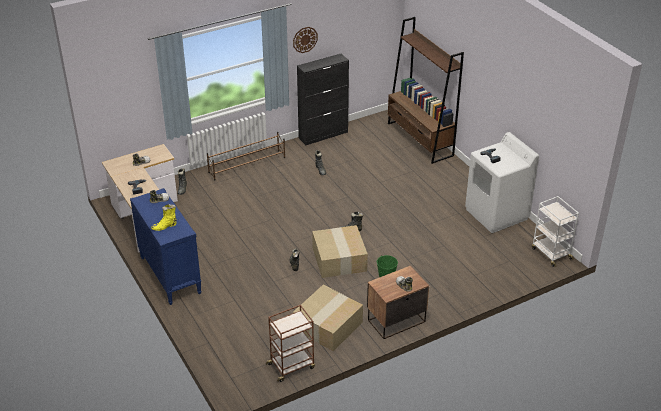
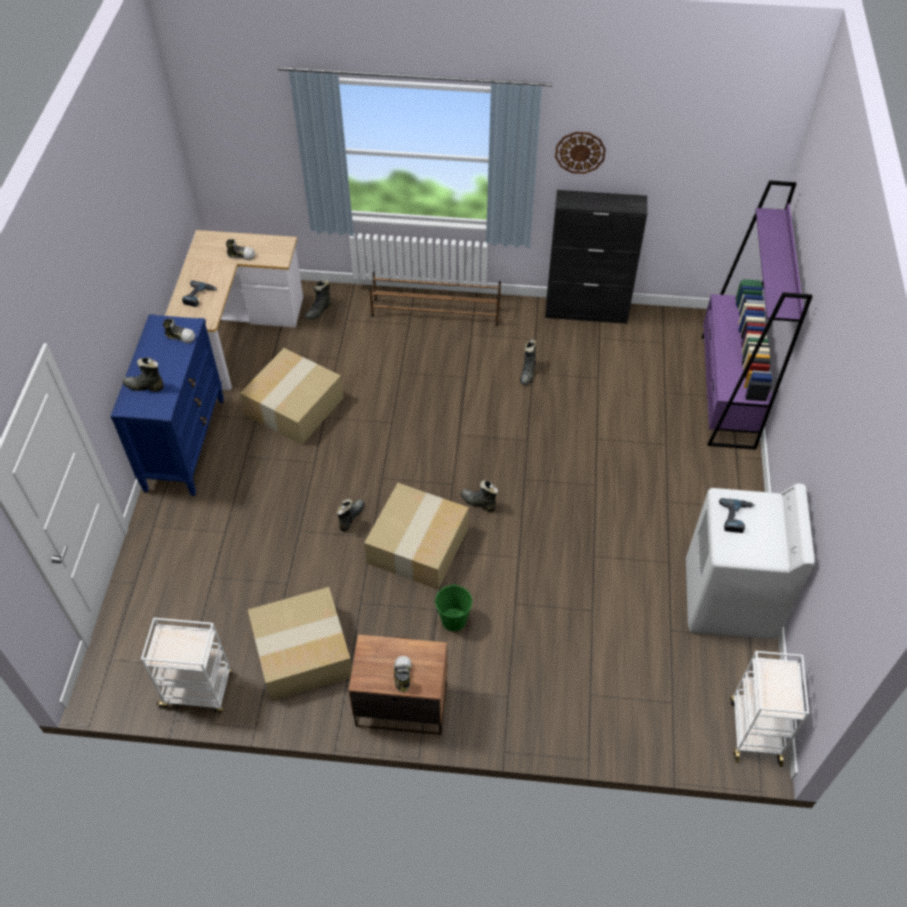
camera: 35 degrees right, 15 degrees up
yellow boot [151,204,177,231] -> black boot [123,357,164,392]
brown cart [266,305,315,382] -> white cart [141,618,233,713]
brown bookcase [388,17,464,164] -> purple bookcase [702,180,813,450]
none -> cardboard box [240,348,344,445]

